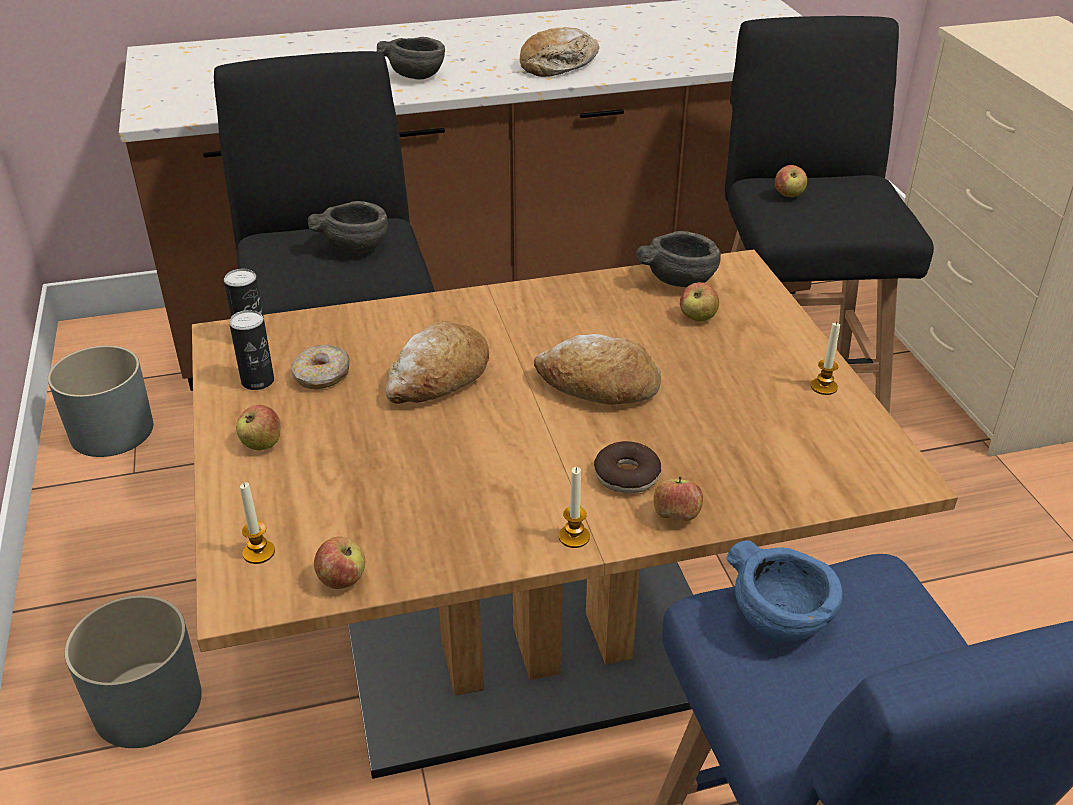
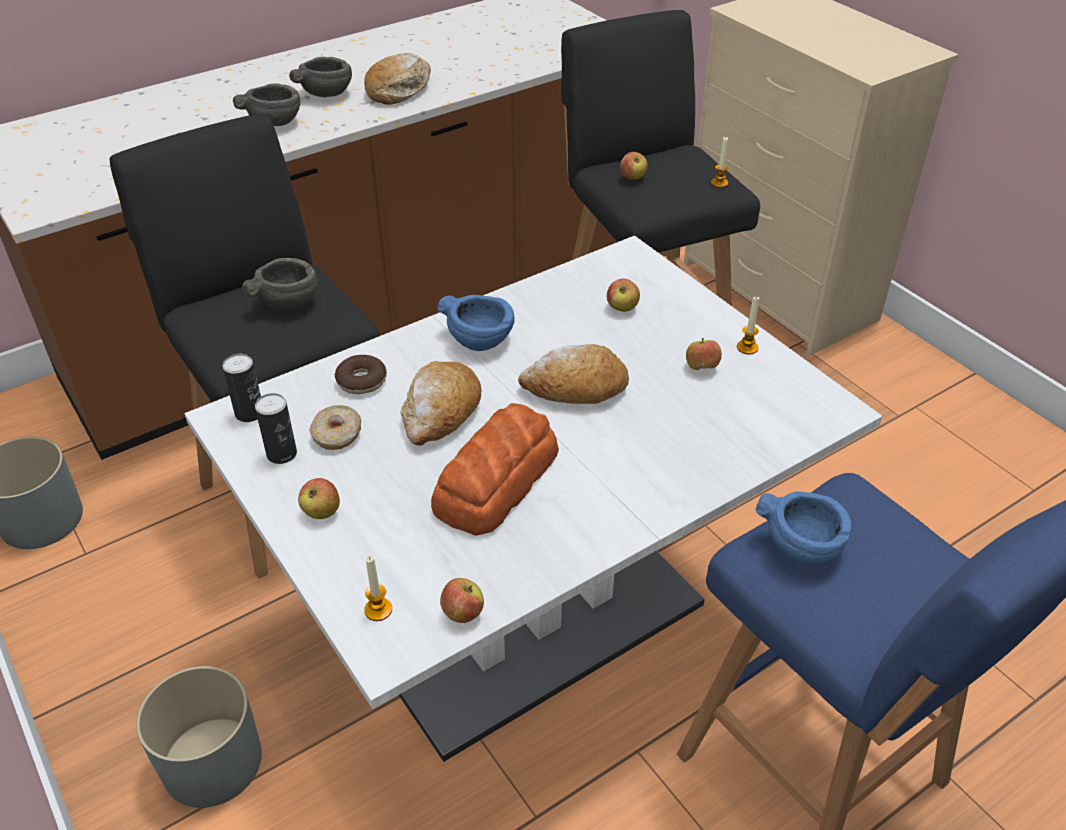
camera: 20 degrees left, 5 degrees up
brown dining table [192,249,958,779] -> white dining table [185,236,882,762]
candle [559,467,590,548] -> candle moved to [711,137,728,188]
donut [594,441,661,493] -> donut moved to [335,355,387,394]
grey bowl [636,231,721,287] -> grey bowl moved to [289,57,352,97]
apple [654,476,703,521] -> apple moved to [686,338,722,370]
none -> bread [431,403,559,536]
none -> blue bowl [437,295,515,351]

